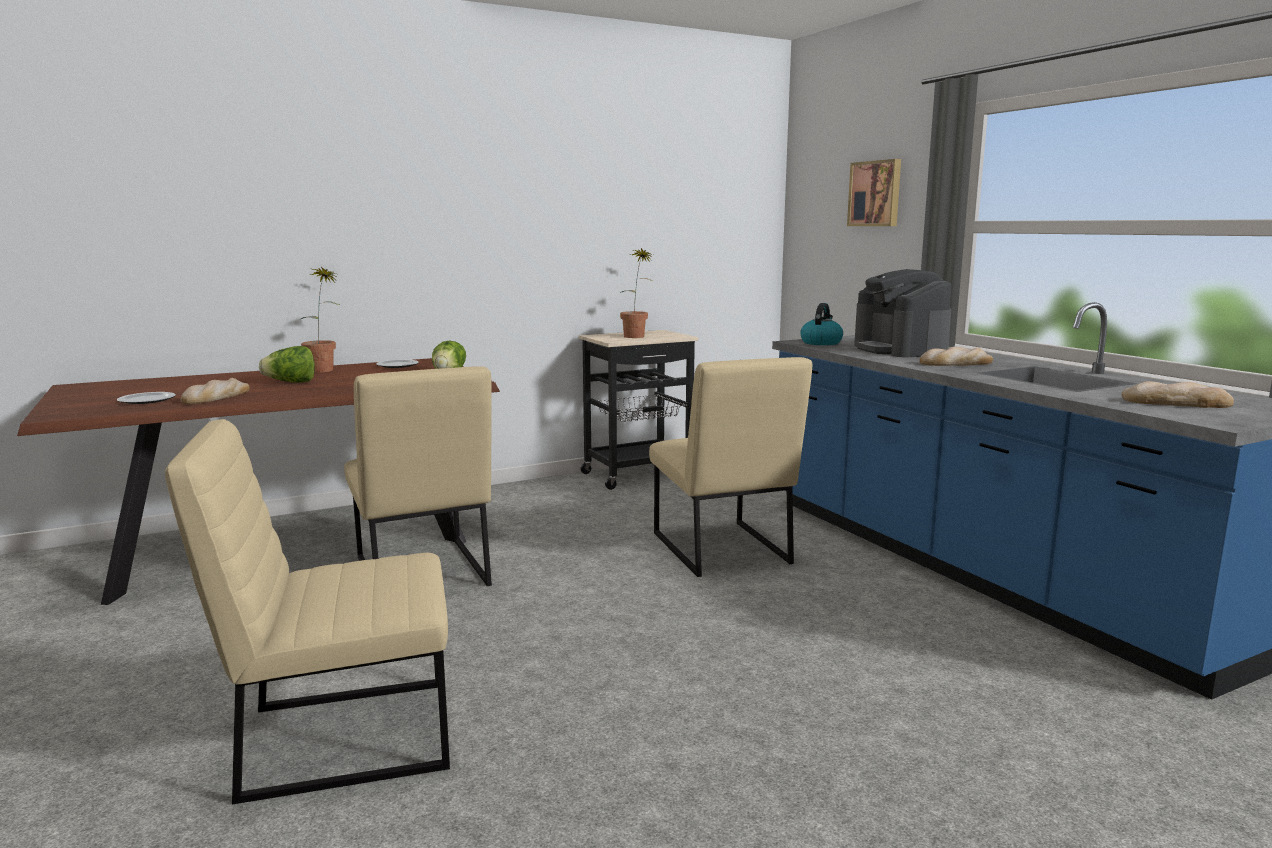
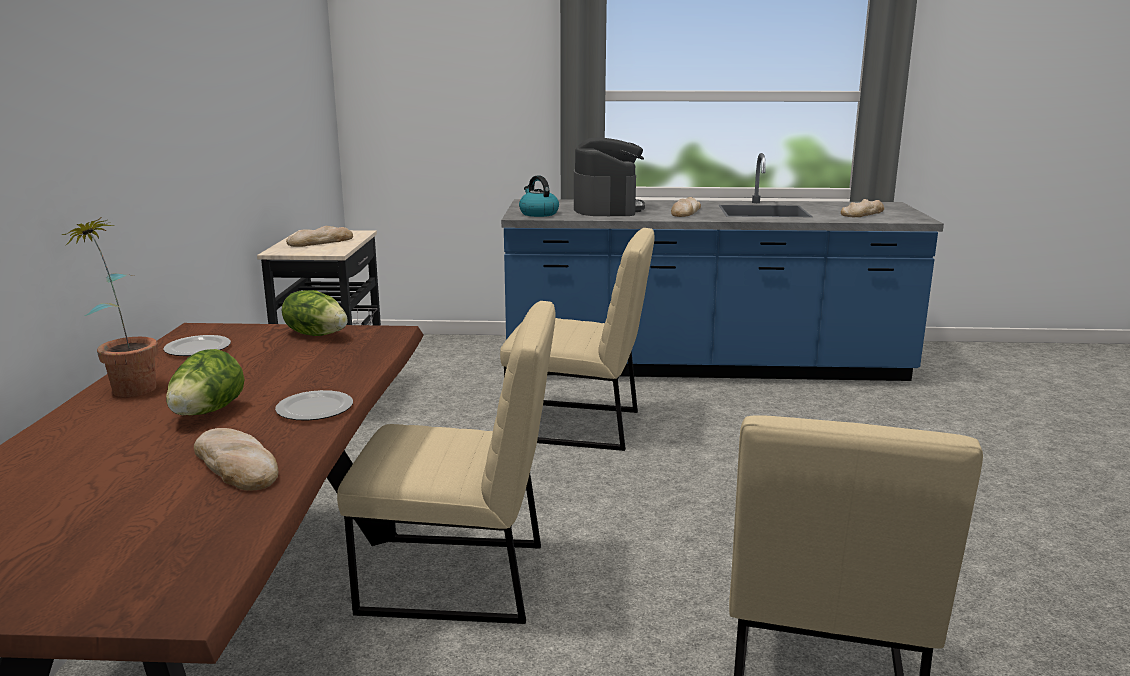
camera: 60 degrees left, 5 degrees up
plate [117,392,176,404] -> plate moved to [275,390,353,420]
potted plant [620,248,653,338] -> bread [286,226,353,247]
picture [847,159,901,226] -> none
coffee machine [854,269,951,358] -> coffee machine turned 105 degrees counterclockwise [574,137,645,216]

